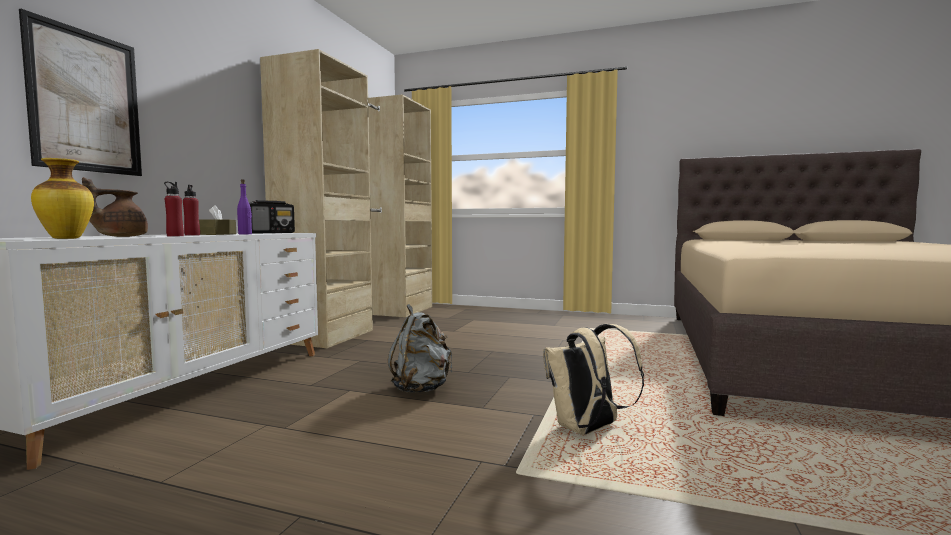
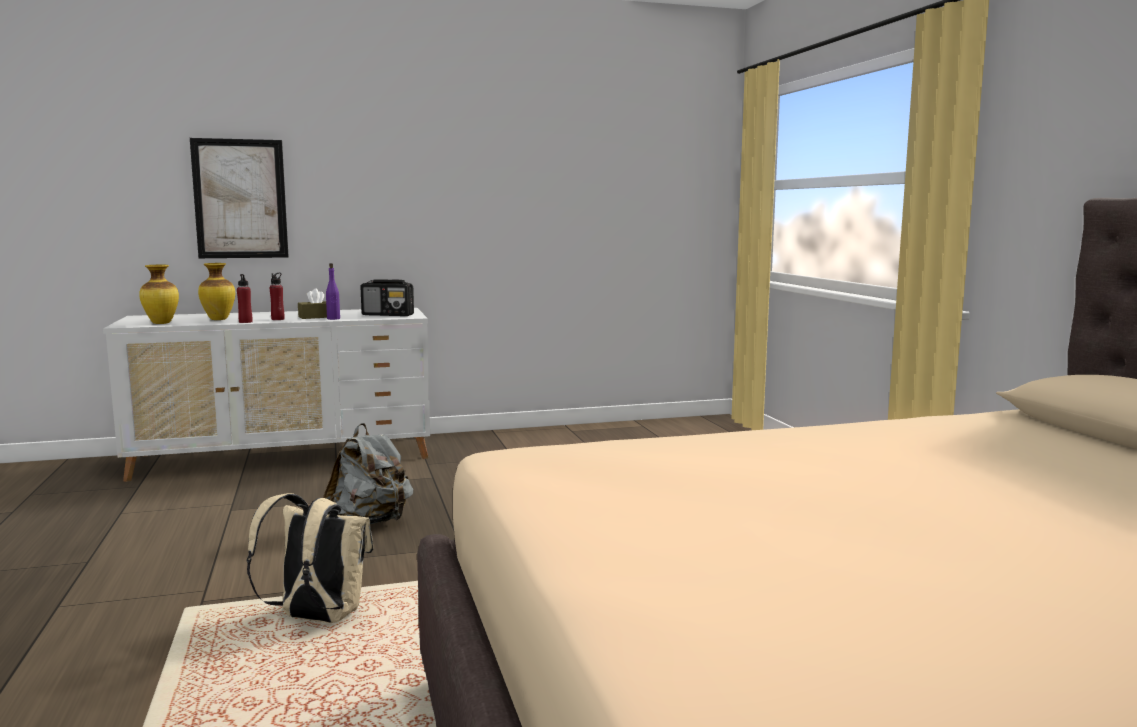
camera: 55 degrees right, 5 degrees up
brown teapot [82,177,148,237] -> vase [198,263,235,320]
beige wardrobe [260,49,432,348] -> none

